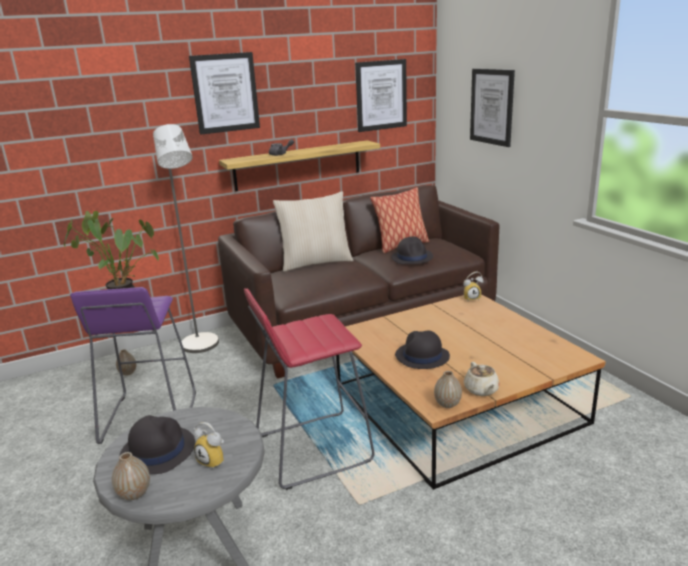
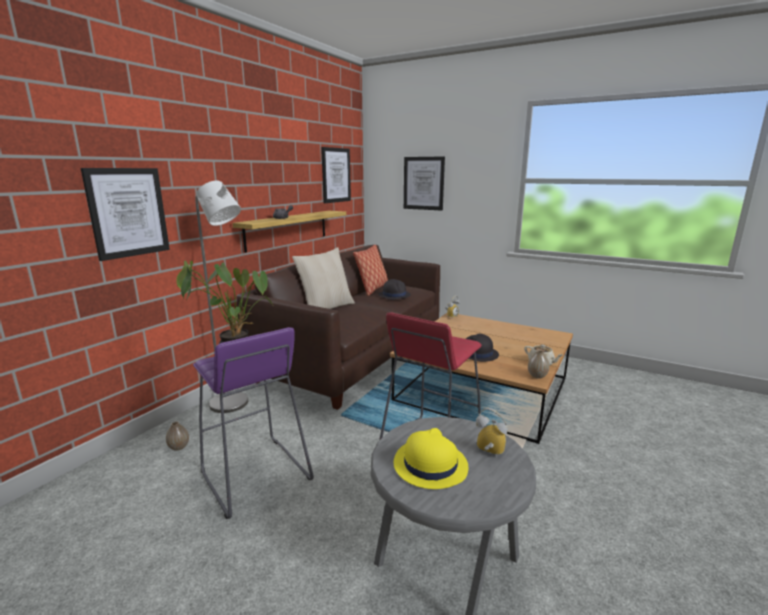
camera: 35 degrees left, 5 degrees down
vase [112,452,150,500] -> none
black hat [119,415,195,474] -> yellow hat [394,428,468,489]
picture [189,52,260,135] -> picture moved to [81,168,170,261]
alarm clock [194,422,224,470] -> alarm clock turned 150 degrees counterclockwise [476,408,508,457]

